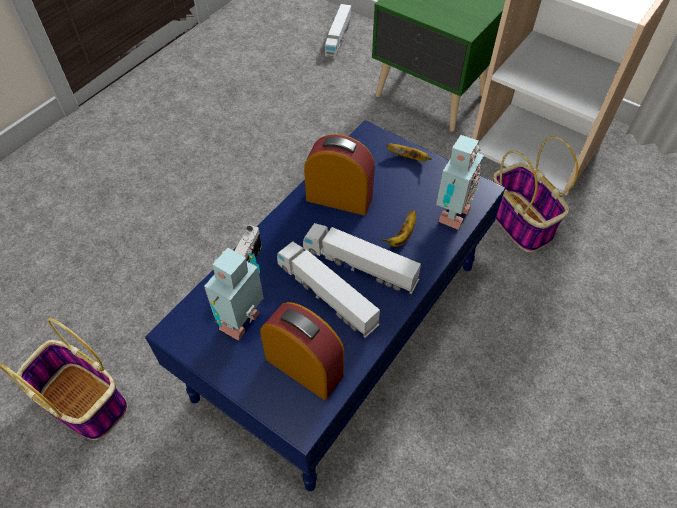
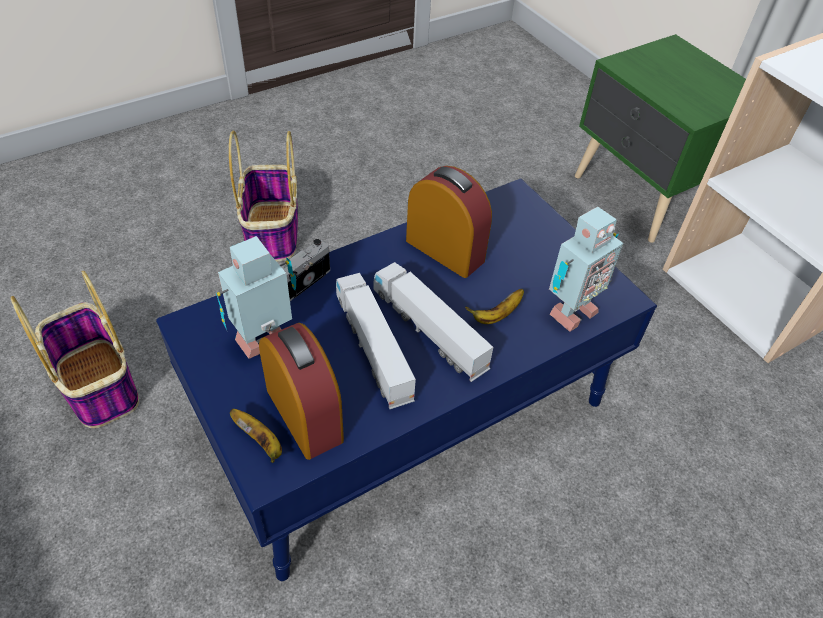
camera: 20 degrees right, 5 degrees down
toy truck [325,4,351,58] -> none
banana [386,144,432,161] -> banana moved to [230,409,282,463]
basket [493,136,578,252] -> basket moved to [229,131,298,262]

